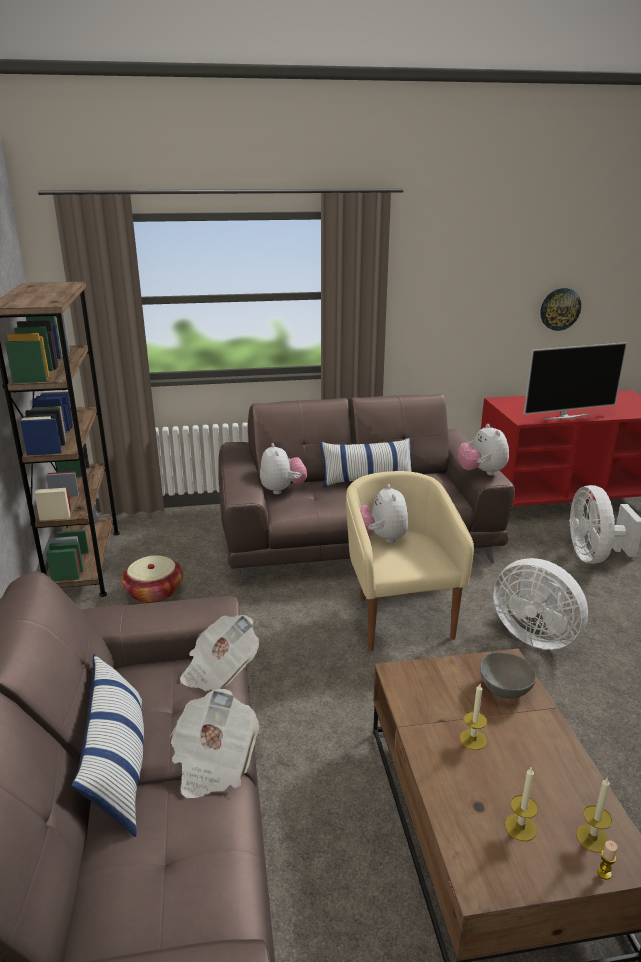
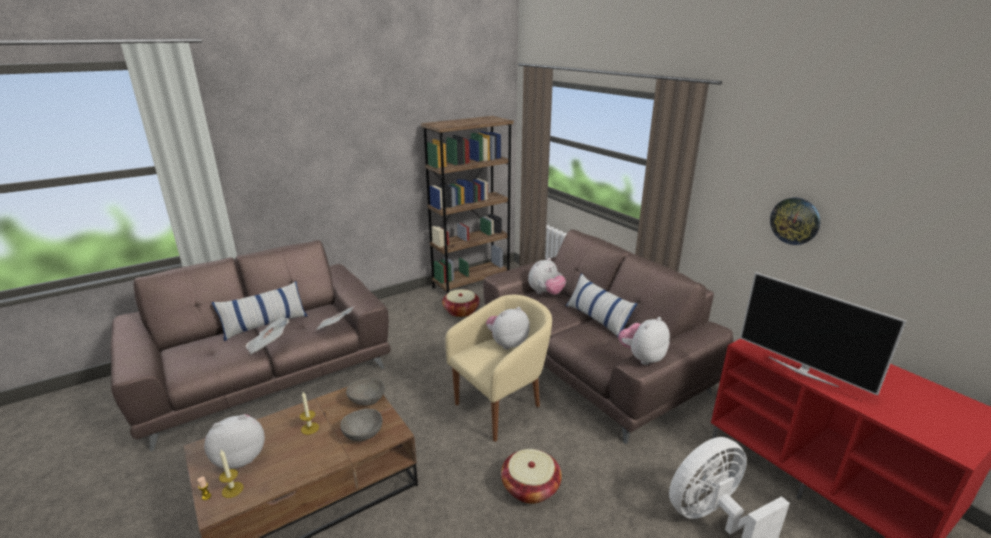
camera: 65 degrees right, 0 degrees up
white fan [493,558,588,650] -> basket [501,449,562,504]
candle [505,766,538,841] -> plush toy [204,414,265,469]
wall clock [540,288,581,331] -> wall clock moved to [770,198,820,245]
none -> grey bowl [346,378,385,406]

